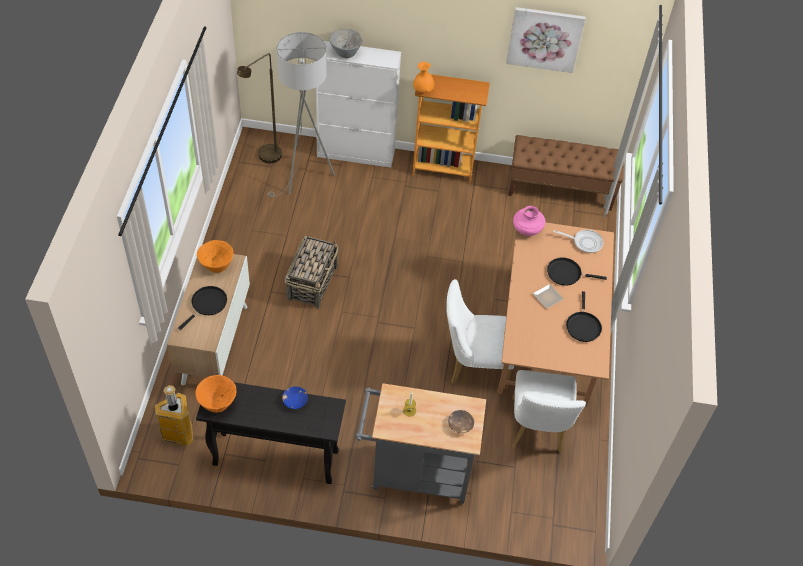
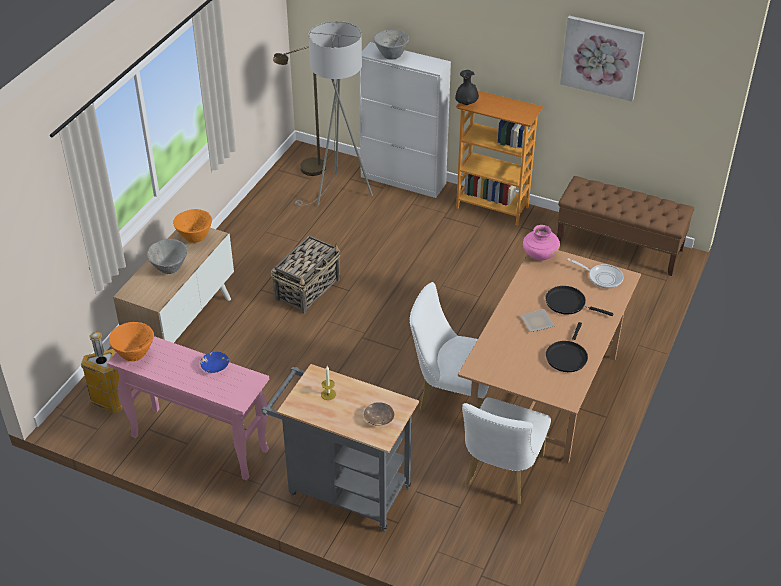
camera: 20 degrees right, 10 degrees down
black frying pan [178,286,227,330] -> grey bowl [147,239,187,274]
black console table [196,382,346,484] -> pink console table [107,336,269,480]
orange vase [413,62,434,93] -> black vase [455,70,479,105]

